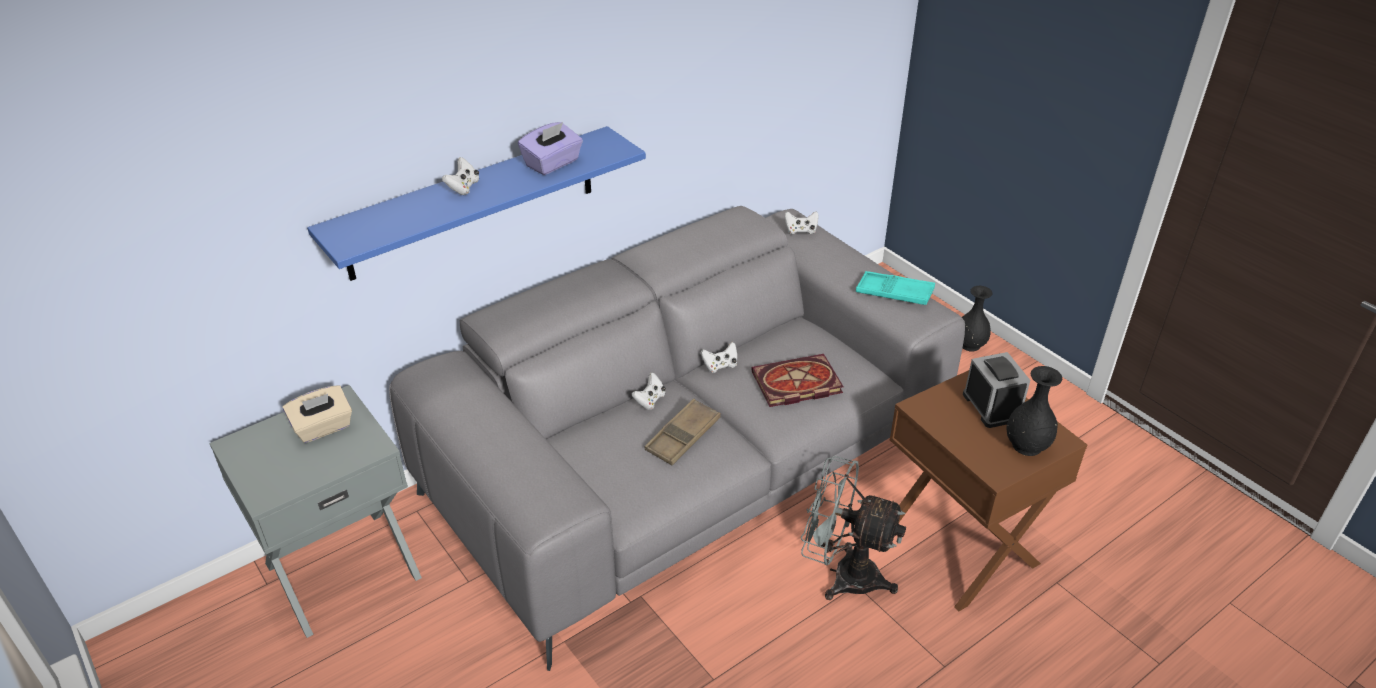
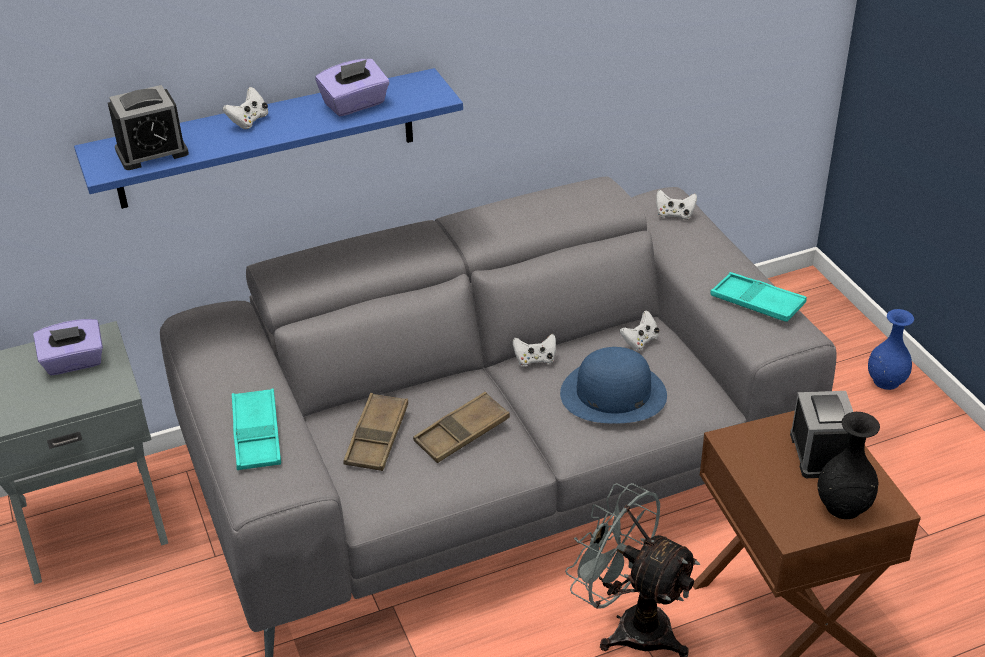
camera: 15 degrees right, 0 degrees up
beige tissue box [283,385,352,443] -> purple tissue box [33,319,103,375]
white game controller [631,372,666,410] -> white game controller moved to [620,311,659,351]
book [752,354,843,407] -> blue hat [560,347,667,424]
black vase [962,286,992,352] -> blue vase [868,309,914,390]
none -> alarm clock [108,85,189,170]
none -> turquoise tray [232,388,281,470]
none -> brown tray [343,393,408,471]

